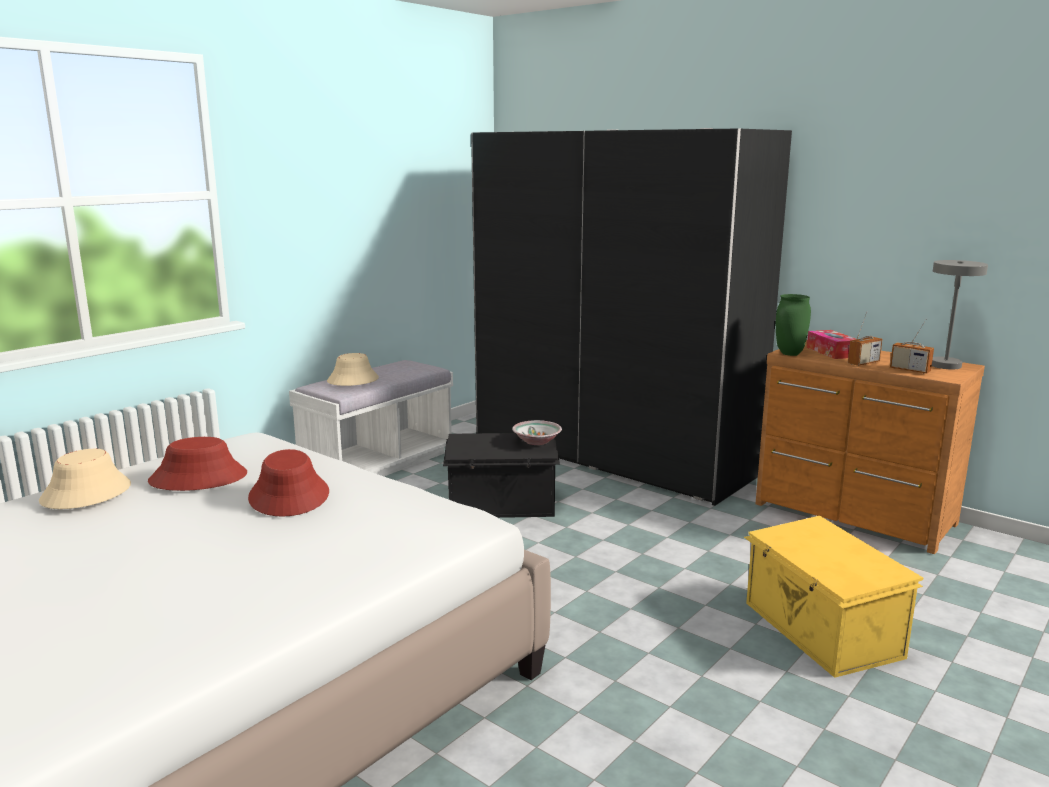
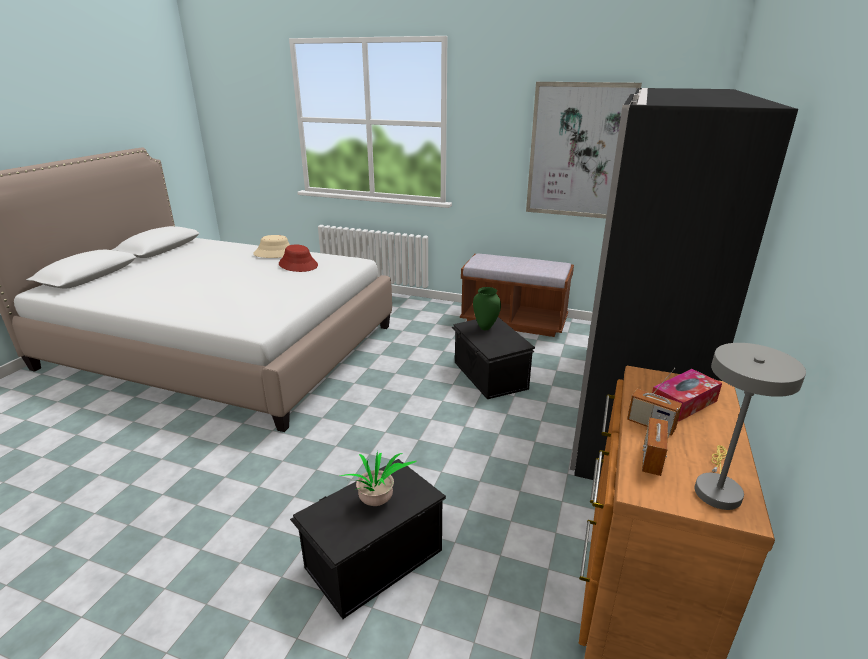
camera: 70 degrees right, 10 degrees up
red hat [248,449,329,517] -> none
white bench [289,360,453,476] -> brown bench [460,254,574,337]
beige hat [327,353,379,386] -> none
bowl [512,420,562,445] -> none
yellow storage box [744,516,923,678] -> black storage box [290,459,446,619]
green vase [776,294,811,356] -> green vase moved to [473,287,501,330]
none -> potted plant [339,451,417,506]
none -> picture [526,82,642,219]

